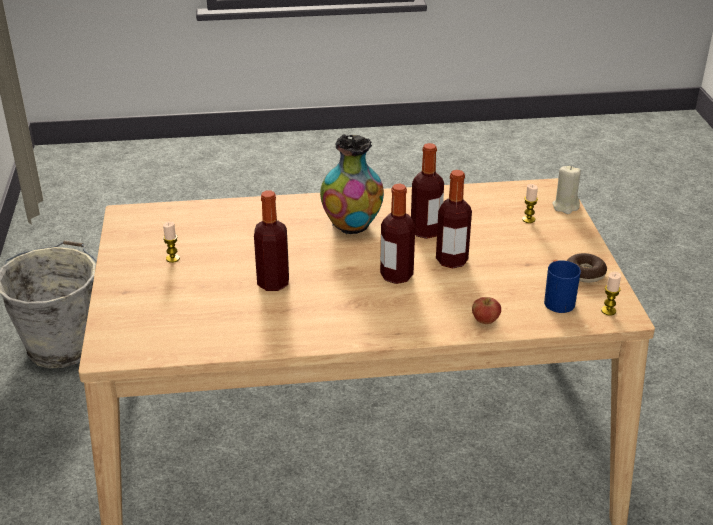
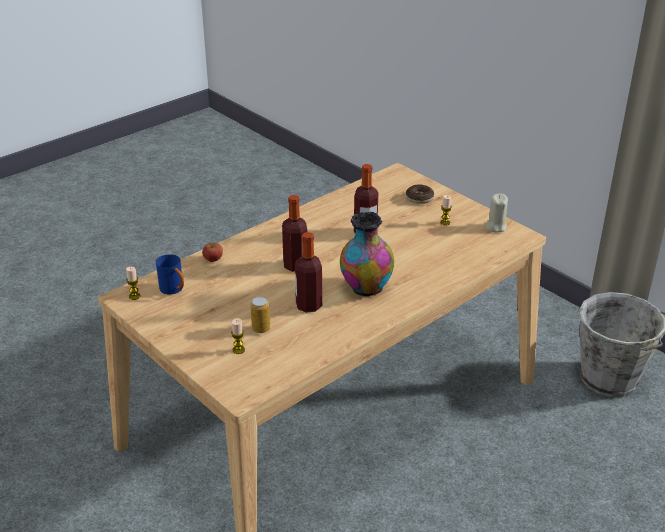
camera: 145 degrees right, 0 degrees up
bottle [436,170,472,268] -> none
beige candle [552,166,581,214] -> beige candle moved to [485,193,508,232]
donut [567,253,607,283] -> donut moved to [406,184,434,204]
none -> can [251,297,270,333]

